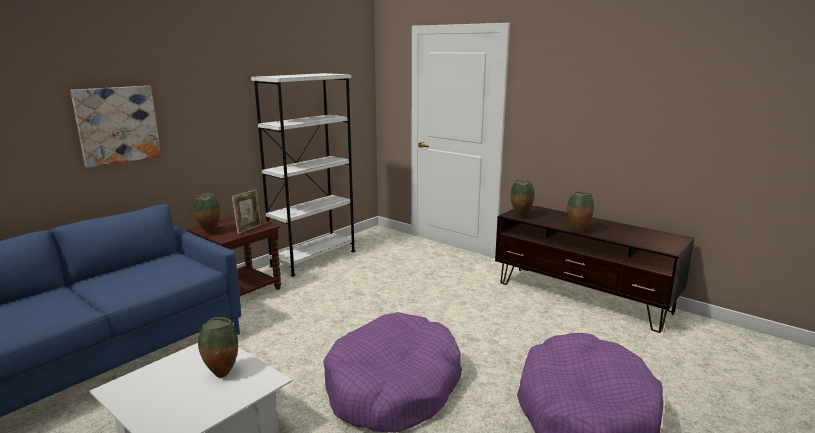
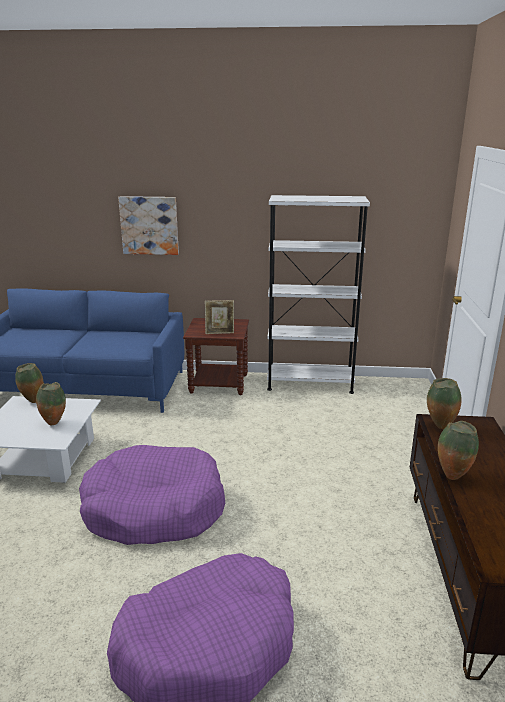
camera: 55 degrees right, 5 degrees up
vase [193,194,221,233] -> vase moved to [15,363,44,403]

